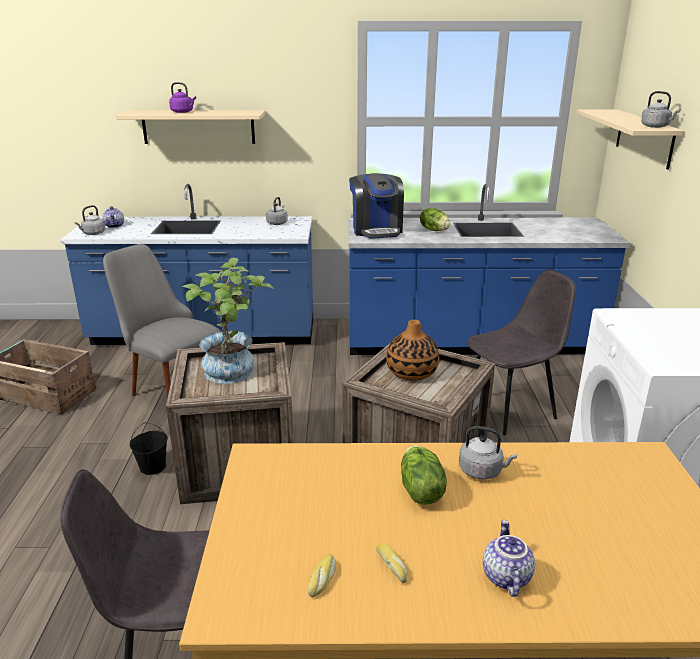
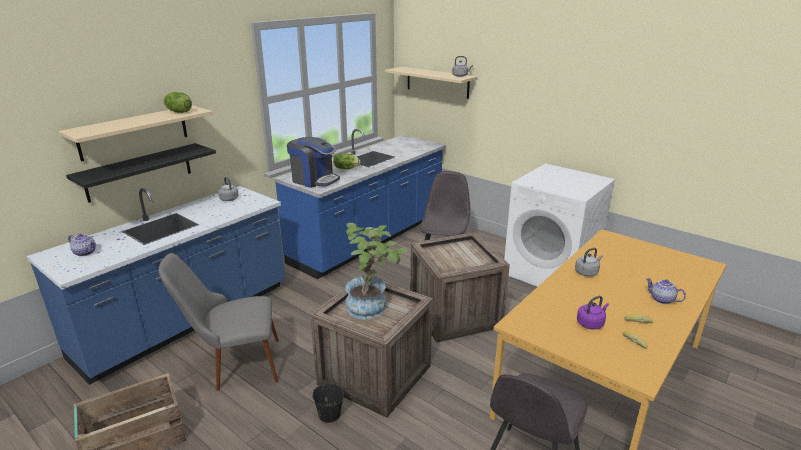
camera: 50 degrees left, 0 degrees up
grey kettle [75,205,106,235] -> none
purple kettle [169,82,196,113] -> purple kettle moved to [577,296,609,330]
vase [386,320,439,381] -> none
lettuce [401,445,447,505] -> lettuce moved to [163,92,192,113]
none -> black shelf [66,143,216,203]

